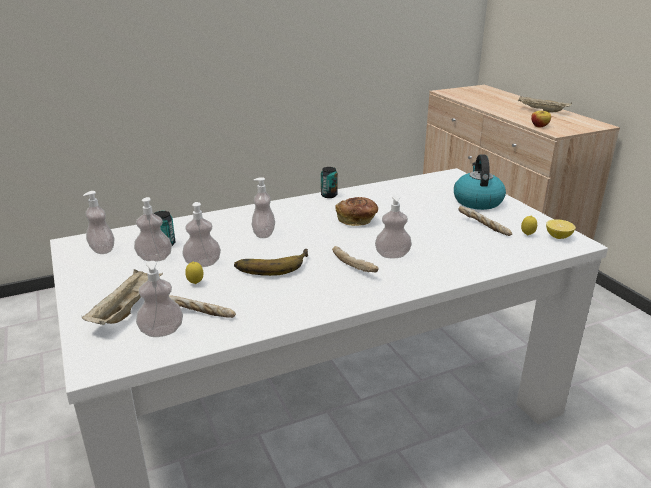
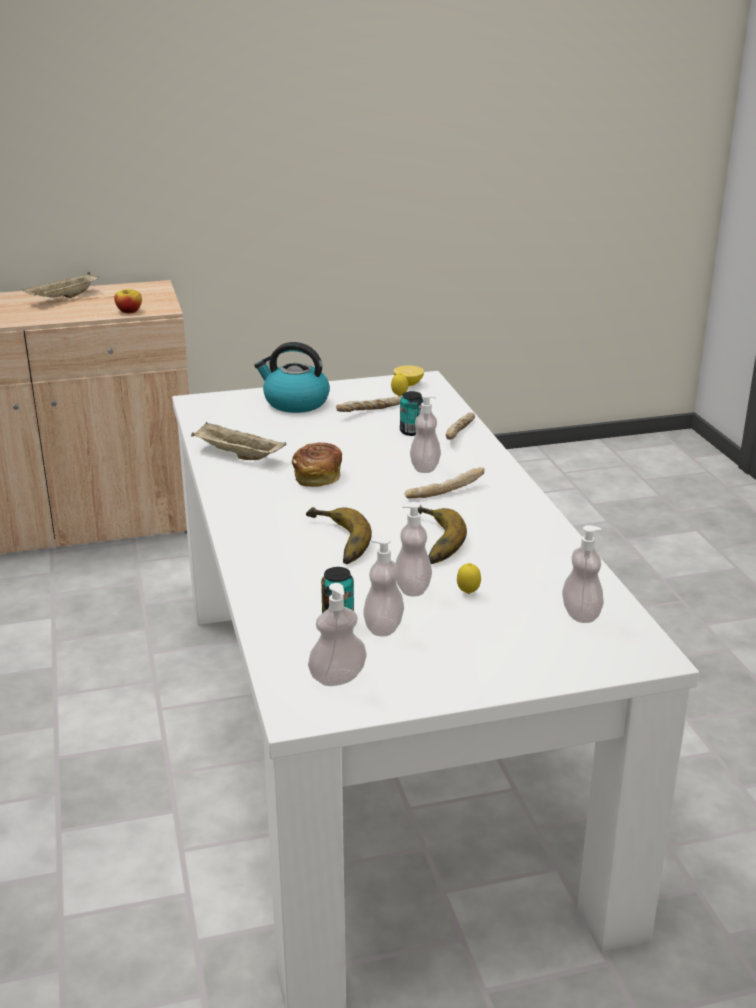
camera: 80 degrees left, 0 degrees up
beige tray [82,269,163,325] -> beige tray moved to [191,422,286,460]
bread [169,295,236,318] -> bread moved to [445,412,475,440]
soap dispenser [252,177,275,238] -> banana [306,507,372,564]
can [321,167,338,198] -> can moved to [400,391,423,436]

